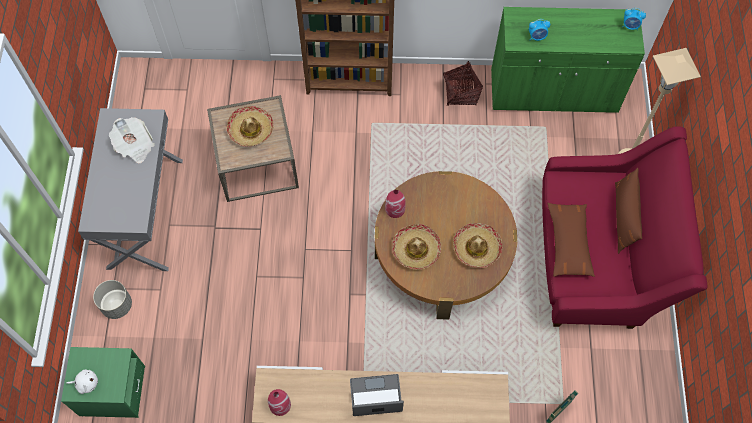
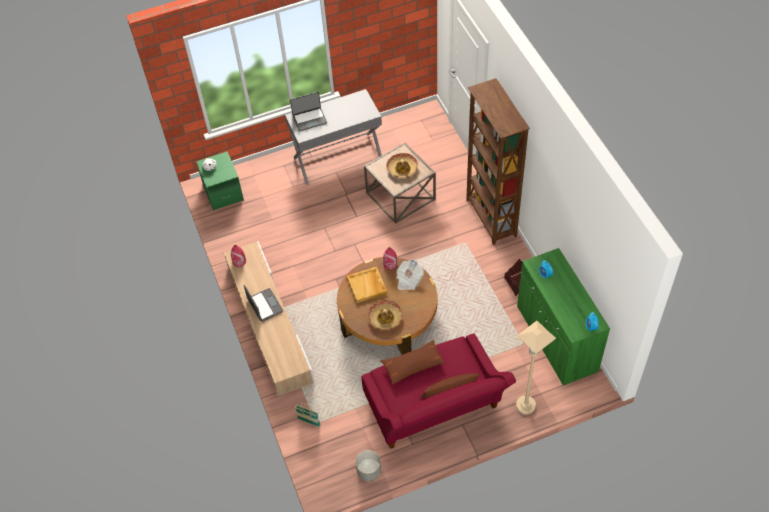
camera: 70 degrees right, 10 degrees down
grey planter [93,280,132,319] -> grey planter moved to [356,450,381,481]
newspaper [109,117,155,163] -> newspaper moved to [396,259,424,290]
hat [392,224,441,270] -> beige tray [347,266,387,303]
none -> laptop [290,92,327,131]

